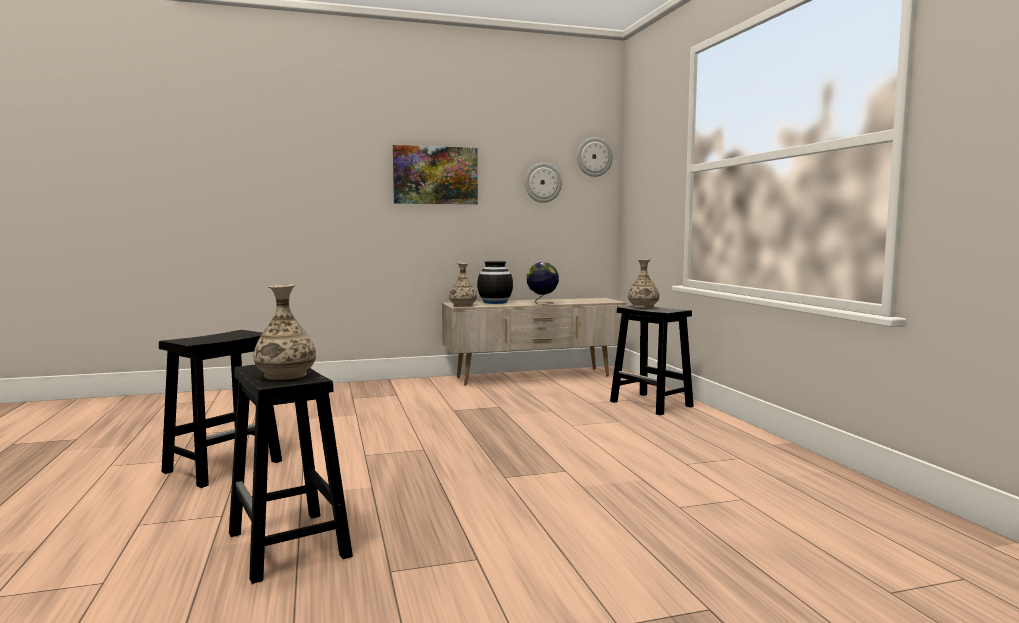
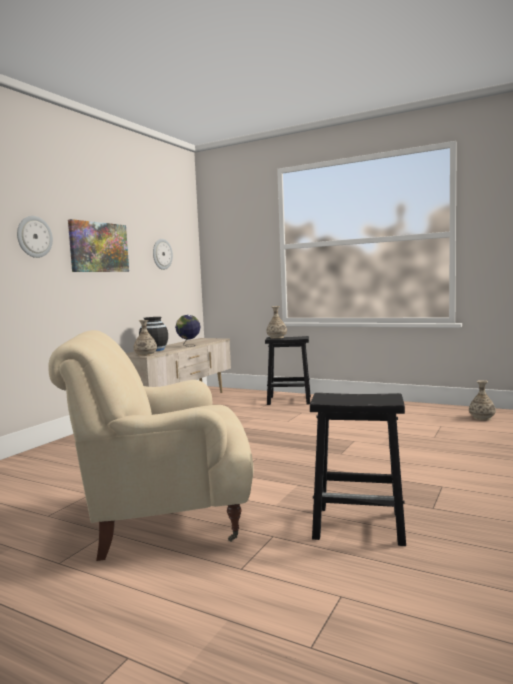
camera: 45 degrees left, 0 degrees up
black stool [159,330,282,488] -> beige armchair [48,330,253,561]
vase [253,285,316,380] -> vase moved to [469,380,496,420]
wall clock [577,137,613,177] -> wall clock moved to [17,216,53,258]

